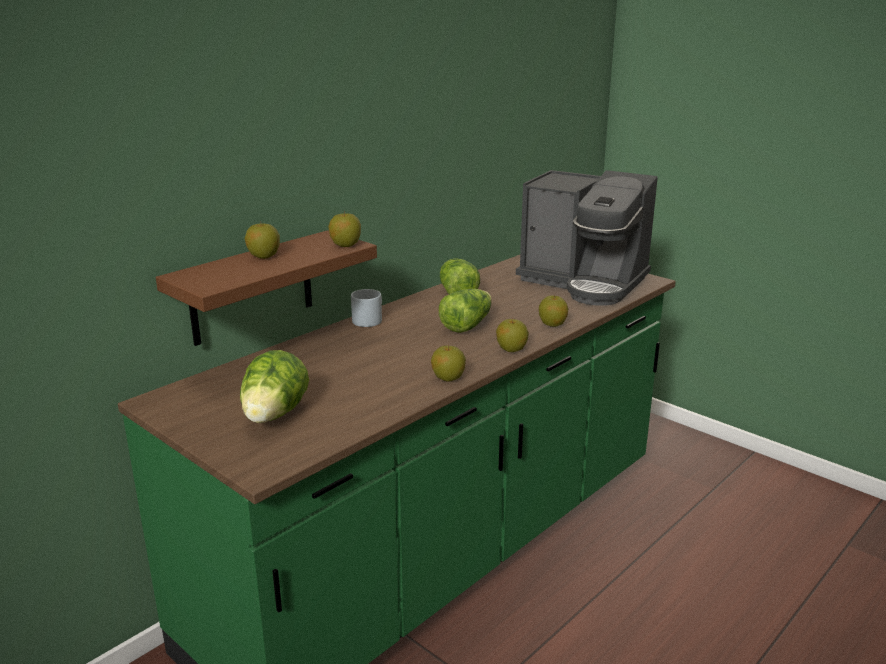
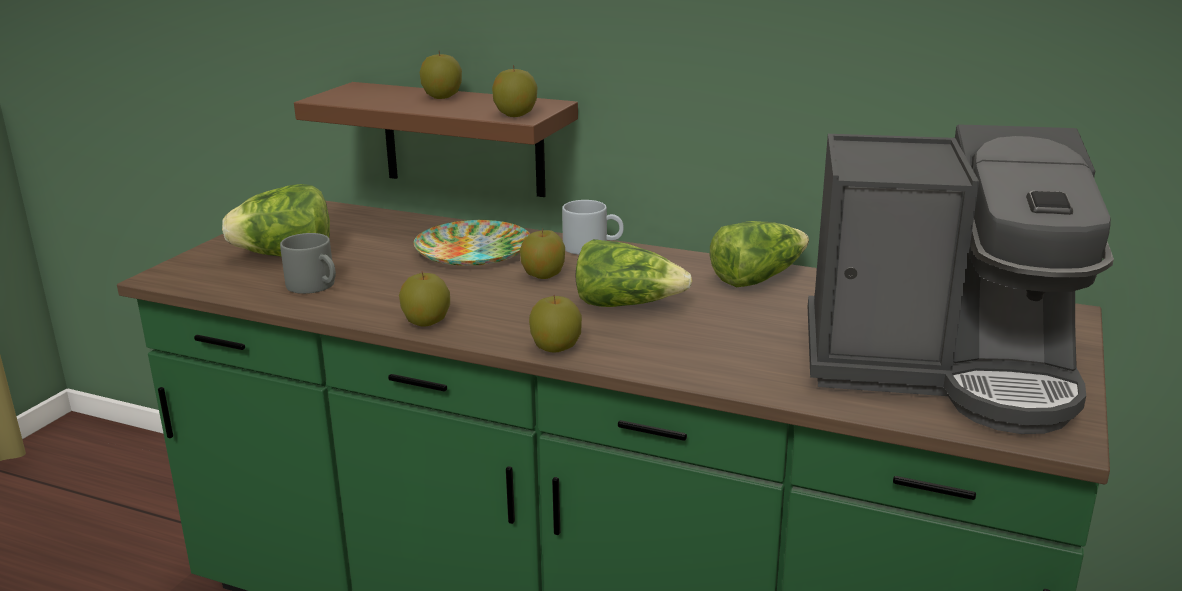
camera: 70 degrees right, 0 degrees up
coffee machine [516,170,658,306] -> coffee machine turned 90 degrees counterclockwise [808,124,1114,434]
apple [539,294,569,327] -> apple moved to [520,229,565,279]
none -> grey mug [280,233,336,294]
none -> plate [414,220,530,266]

